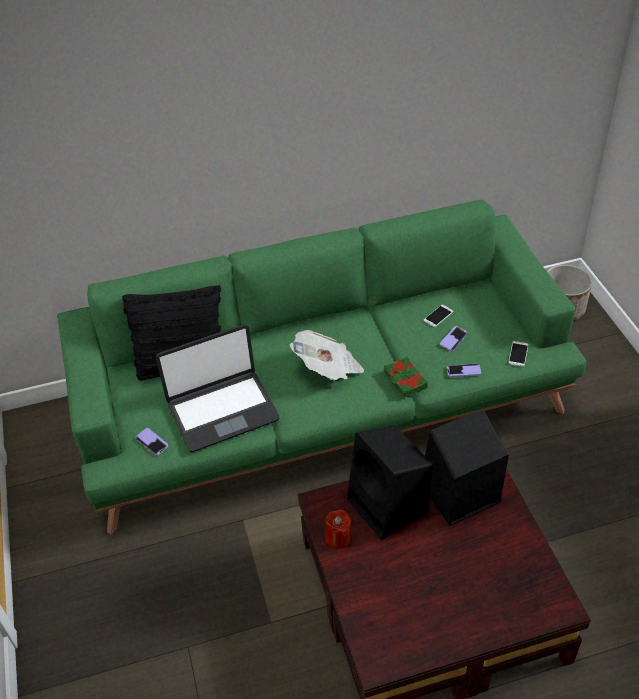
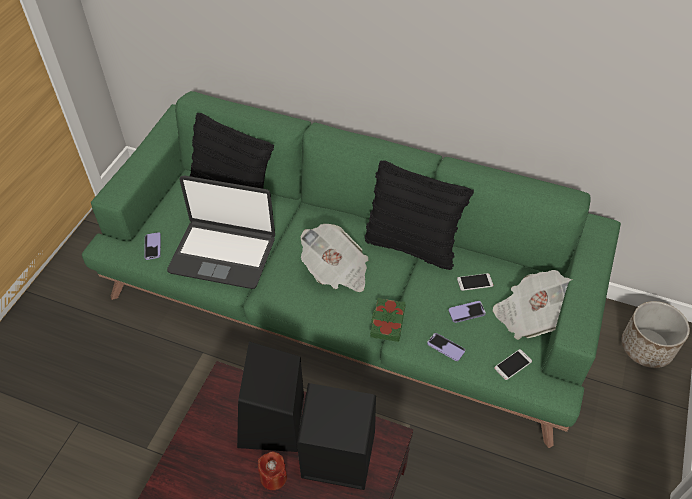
camera: 35 degrees right, 5 degrees up
red candle [325,510,352,548] -> red candle moved to [258,451,287,490]
none -> black pillow [364,160,474,270]
none -> newspaper [493,270,572,340]

